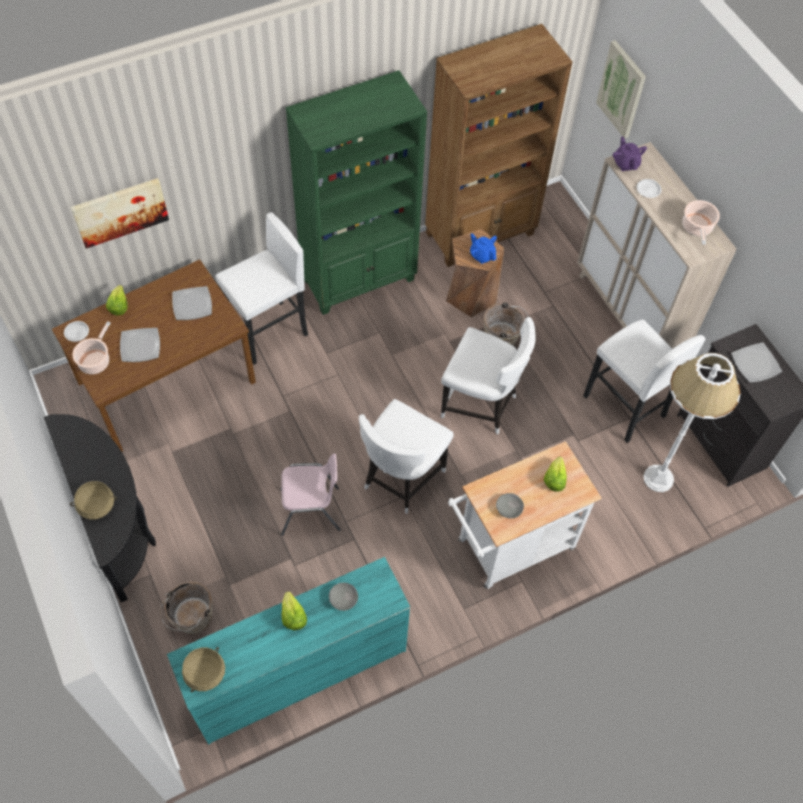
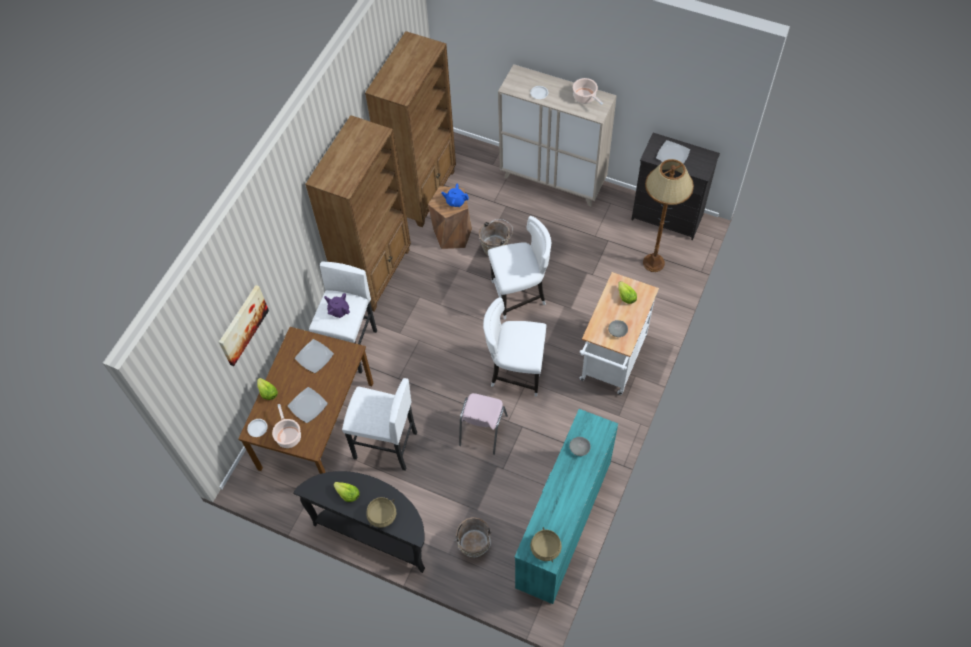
camera: 35 degrees left, 0 degrees up
pink chair [280,454,341,536] -> pink chair turned 150 degrees clockwise [459,393,508,455]
lettuce [282,591,307,630] -> lettuce moved to [333,482,360,502]
green bookcase [286,70,427,315] -> brown bookcase [305,115,411,312]
white chair [359,399,454,514] -> white chair turned 105 degrees clockwise [483,297,546,397]
white stool [583,319,706,443] -> white stool moved to [342,378,417,471]
picture [596,40,646,138] -> none
purple teapot [613,137,647,171] -> purple teapot moved to [324,293,350,318]
white floor lamp [644,353,741,492] -> brown floor lamp [643,159,694,272]

